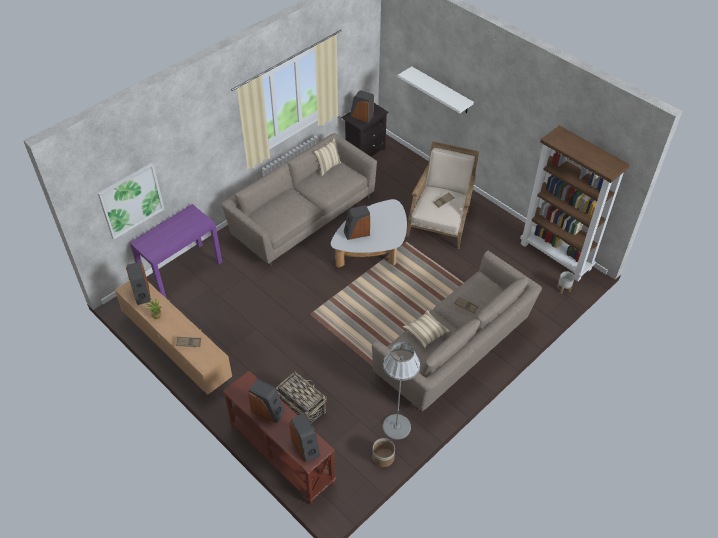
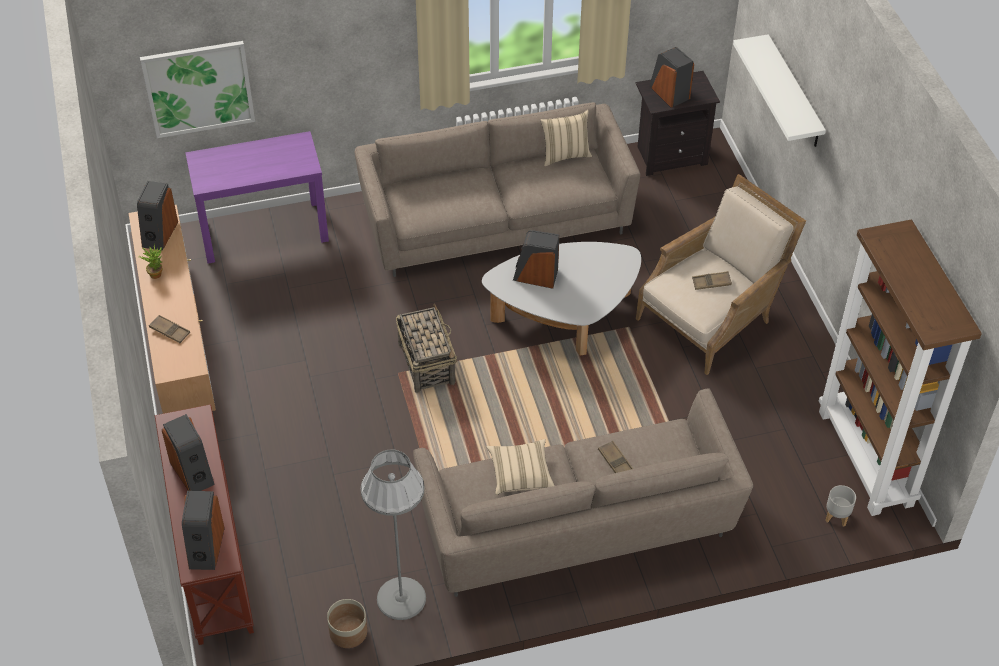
camera: 30 degrees right, 0 degrees up
basket [276,370,327,423] -> basket moved to [396,303,457,393]

